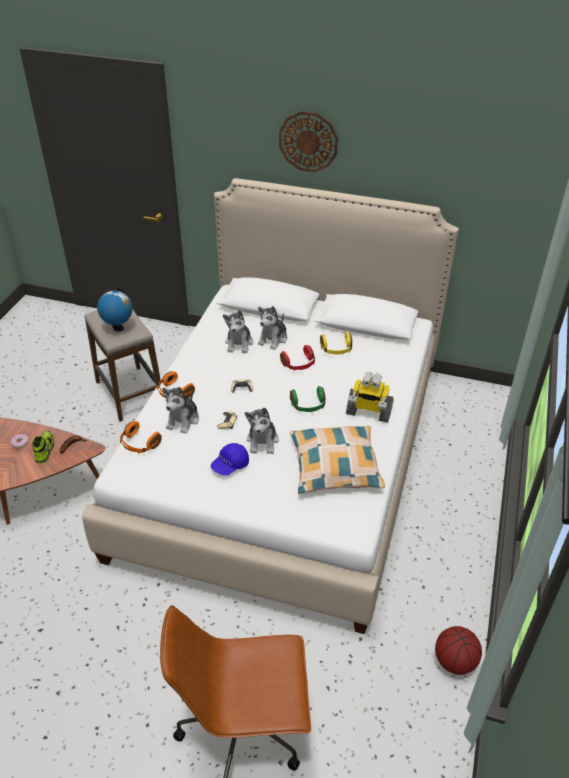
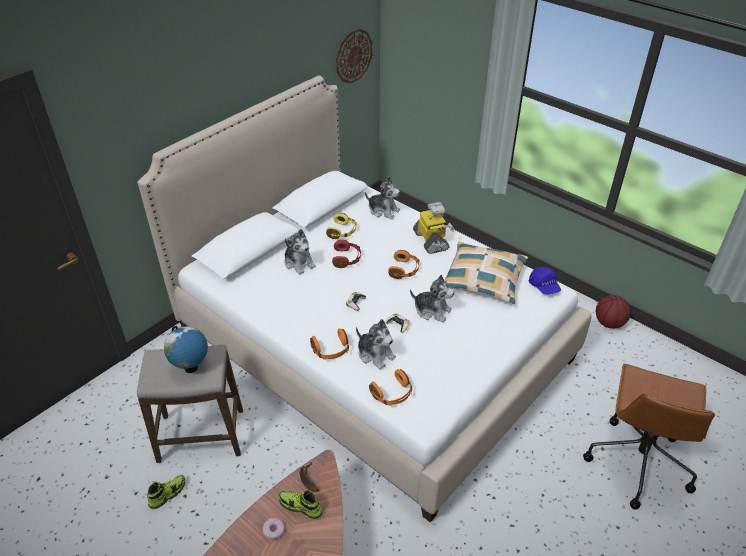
camera: 65 degrees left, 0 degrees up
blue cap [211,443,249,476] -> blue cap moved to [529,267,561,295]
plush toy [223,310,253,353] -> plush toy moved to [365,177,400,219]
wall clock [279,111,338,172] -> wall clock moved to [336,29,372,84]
green headphones [290,386,326,412] -> orange headphones [388,250,420,279]
toy robot [346,372,393,422] -> toy robot turned 60 degrees counterclockwise [413,202,454,254]
none -> shoe [147,475,185,509]

